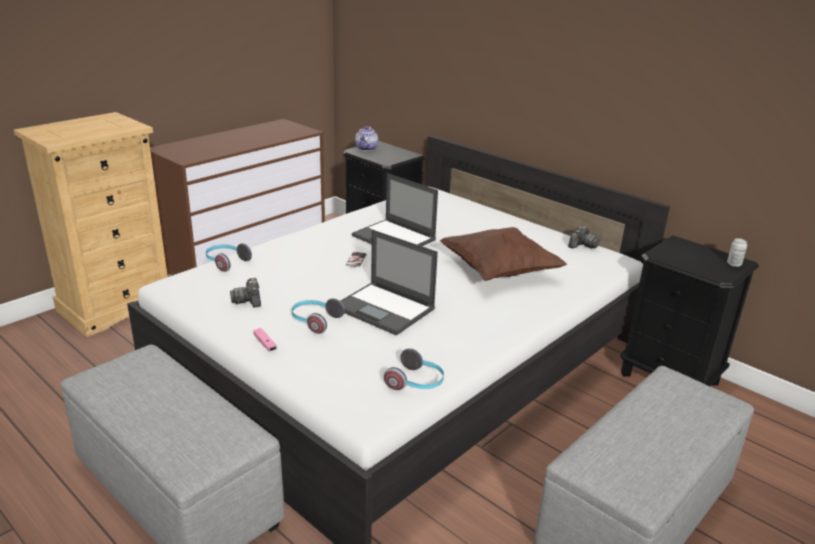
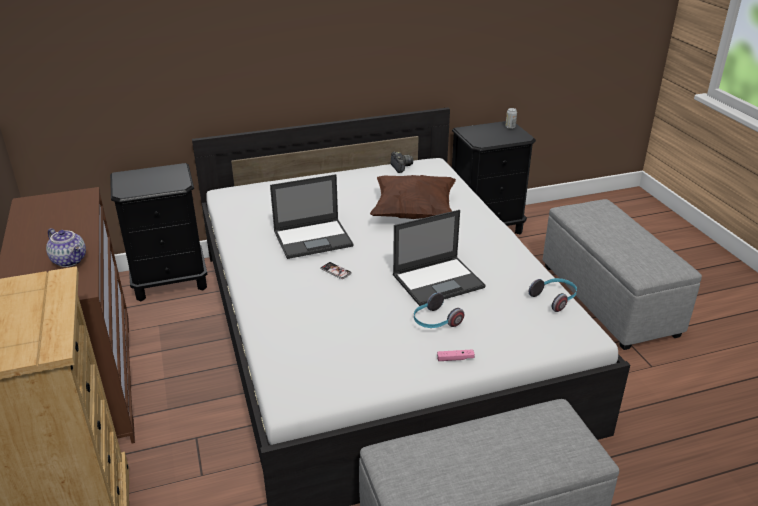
camera: 60 degrees left, 5 degrees up
headphones [206,243,252,272] -> none
camera [230,278,261,307] -> none
teapot [355,126,378,151] -> teapot moved to [46,228,86,267]

